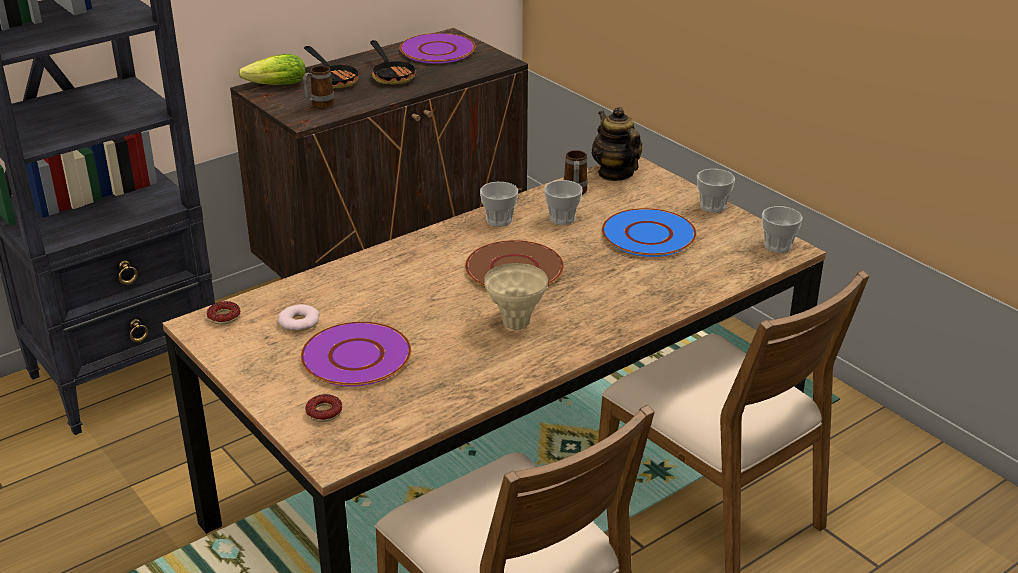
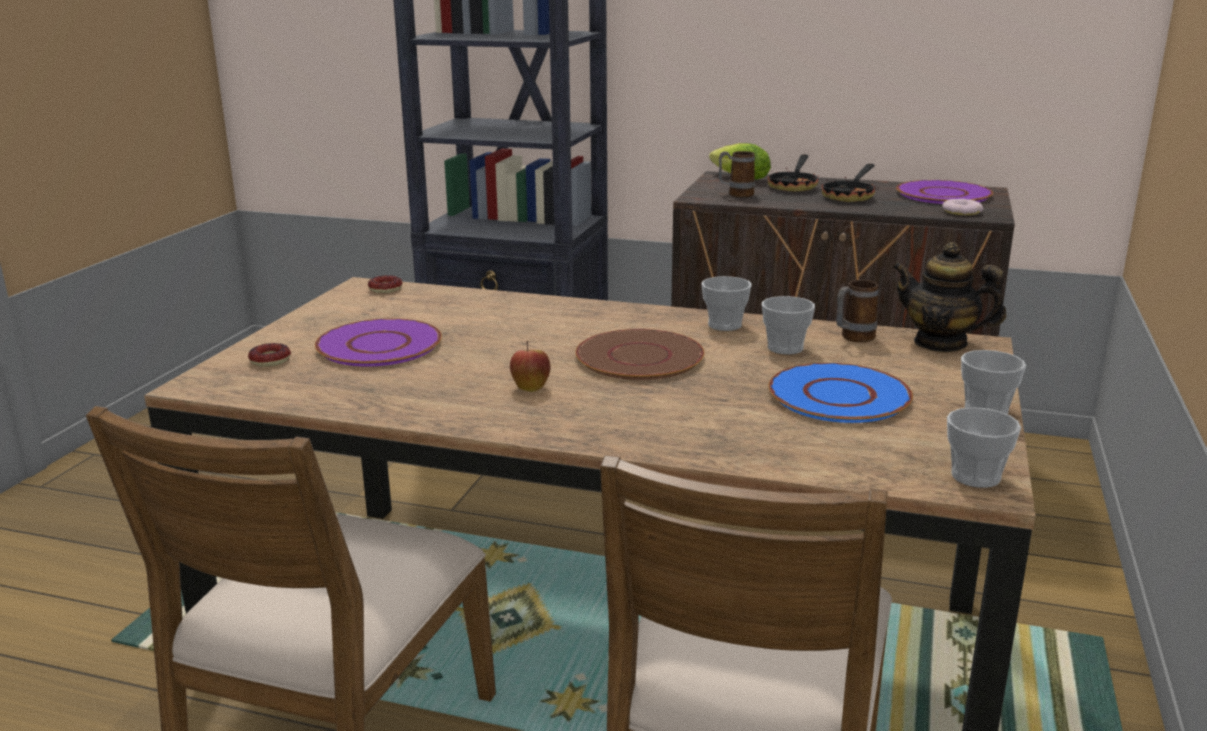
camera: 55 degrees right, 10 degrees down
donut [278,304,320,331] -> donut moved to [942,199,983,215]
beige vase [484,263,548,330] -> apple [510,341,550,392]
teapot [592,107,642,181] -> teapot turned 90 degrees counterclockwise [892,242,1006,352]

